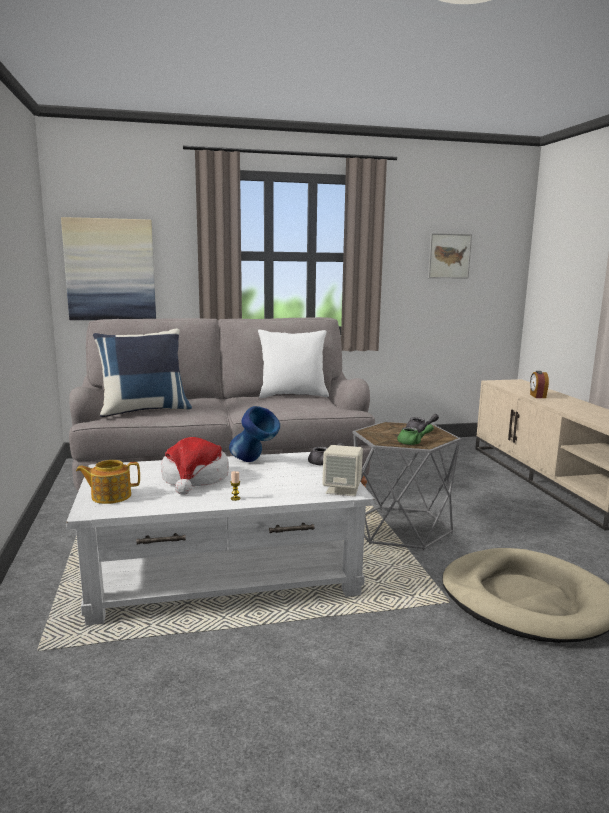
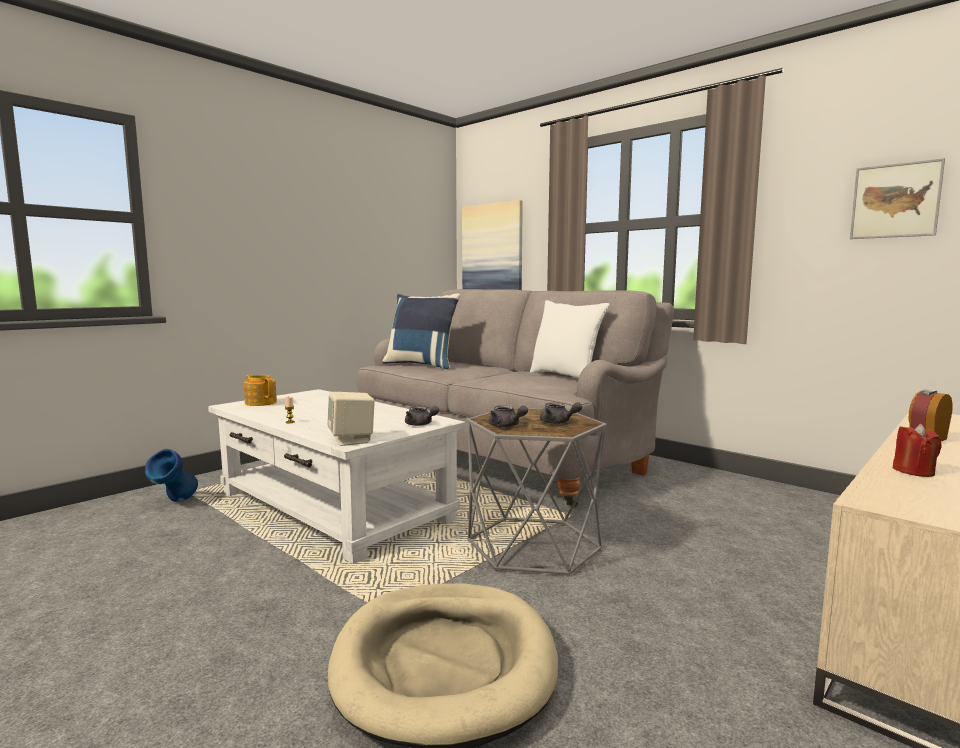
camera: 55 degrees right, 5 degrees down
hat [161,437,229,495] -> none
blue vase [229,406,280,462] -> blue vase moved to [145,449,198,502]
green teapot [397,424,434,445] -> grey teapot [489,405,528,427]
none -> red candle [893,424,942,477]

